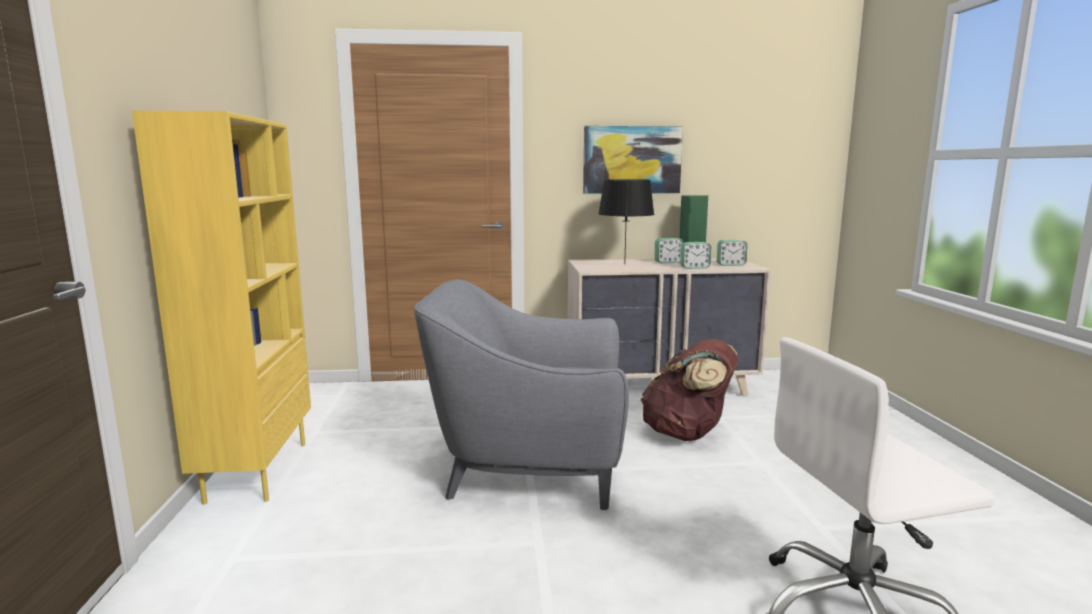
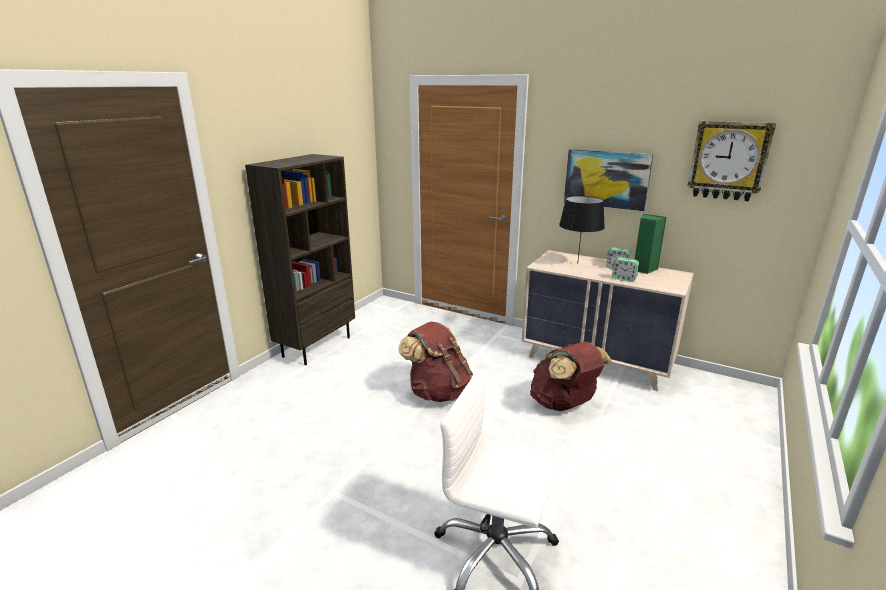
camera: 35 degrees right, 10 degrees up
yellow bookcase [132,111,311,505] -> brown bookcase [245,154,355,365]
grey armchair [414,280,629,510] -> brown backpack [398,321,473,402]
alarm clock [717,240,747,266] -> none
none -> wall clock [688,121,776,201]

